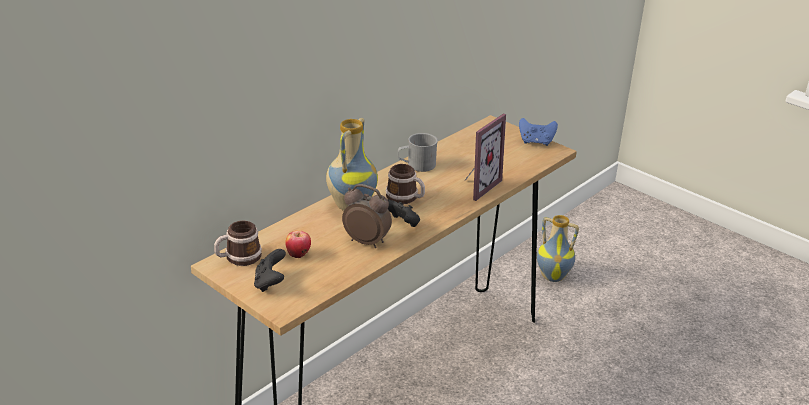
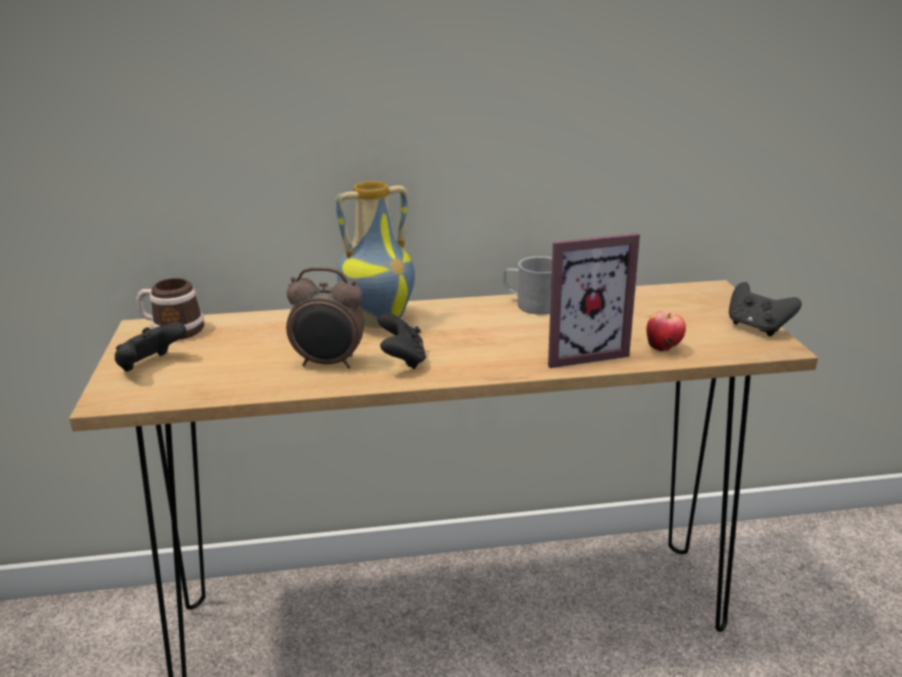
camera: 40 degrees right, 5 degrees down
apple [285,230,311,258] -> apple moved to [647,311,686,352]
alarm clock [342,184,392,248] -> alarm clock turned 120 degrees clockwise [286,266,365,369]
mug [386,164,425,204] -> none
blue game controller [519,118,558,146] -> black game controller [729,282,802,336]
vase [537,215,579,282] -> none

